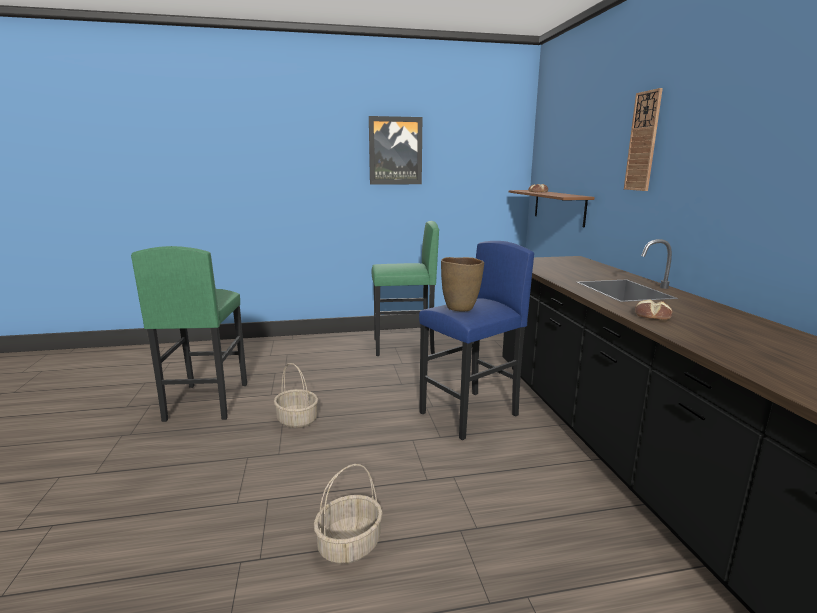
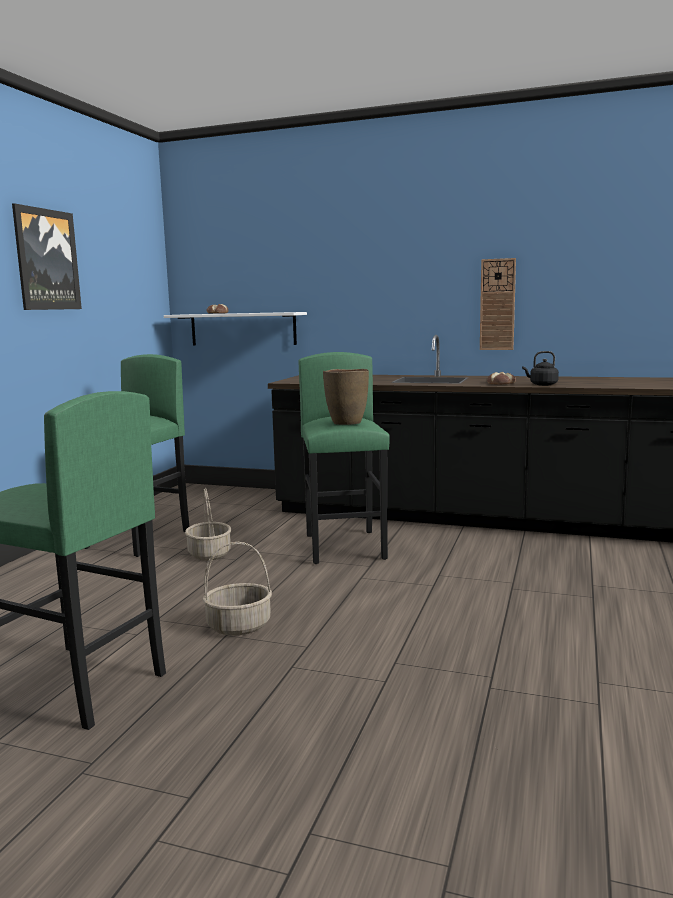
camera: 60 degrees left, 5 degrees down
basket [314,464,383,564] -> basket moved to [185,488,231,561]
blue stool [419,241,534,440] -> green stool [299,352,390,564]
brown shelf [509,190,595,227] -> white shelf [164,312,307,345]
wall clock [624,88,663,191] -> wall clock moved to [480,258,516,350]
none -> black kettle [522,351,559,386]

